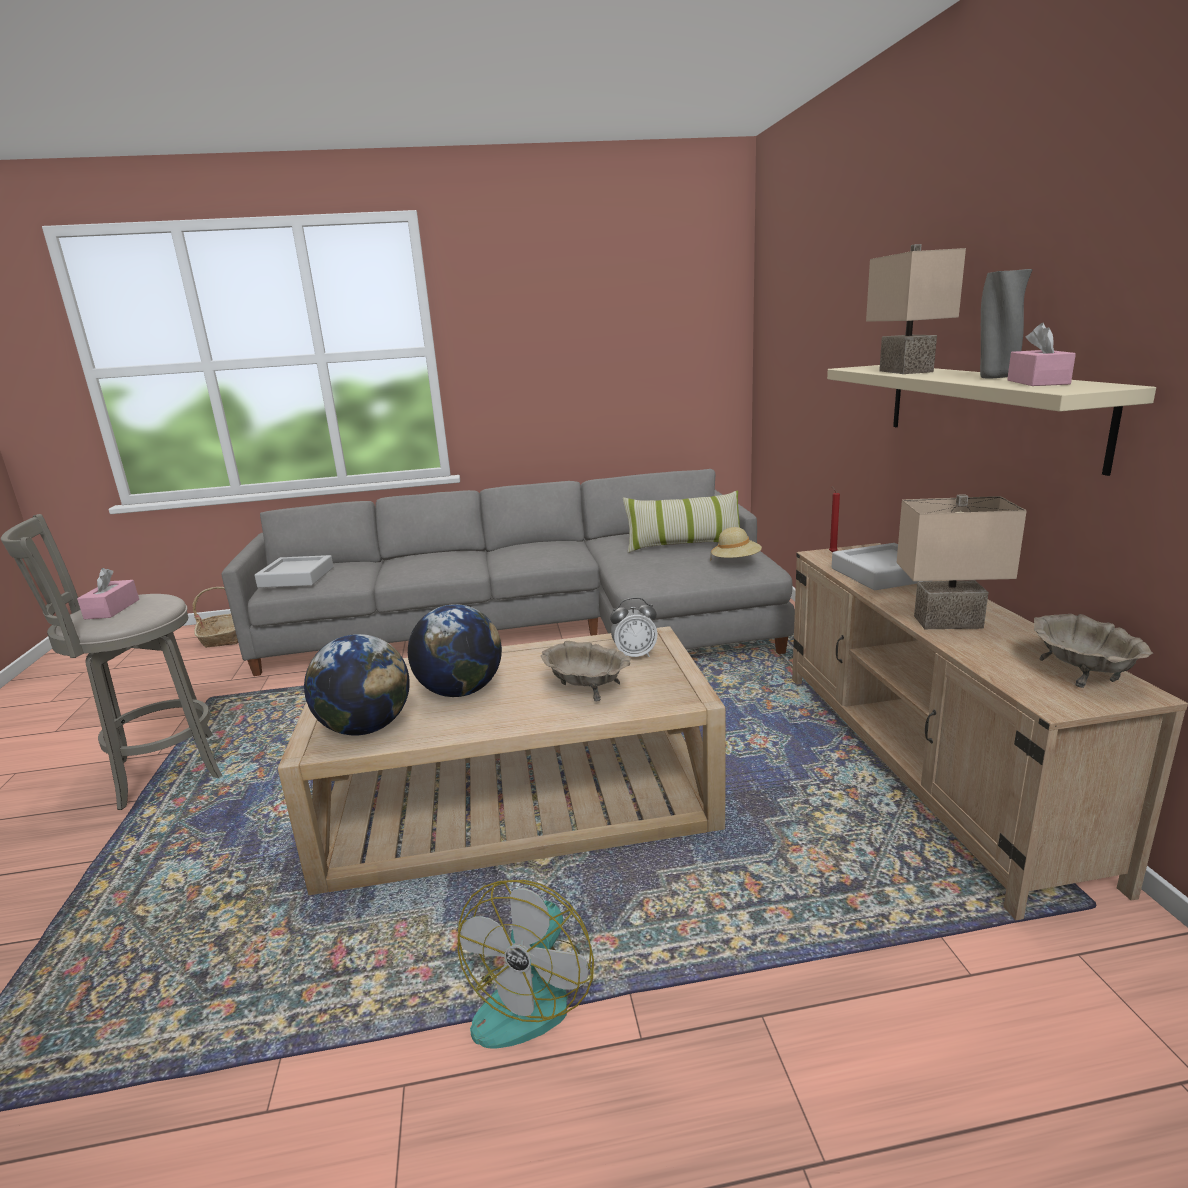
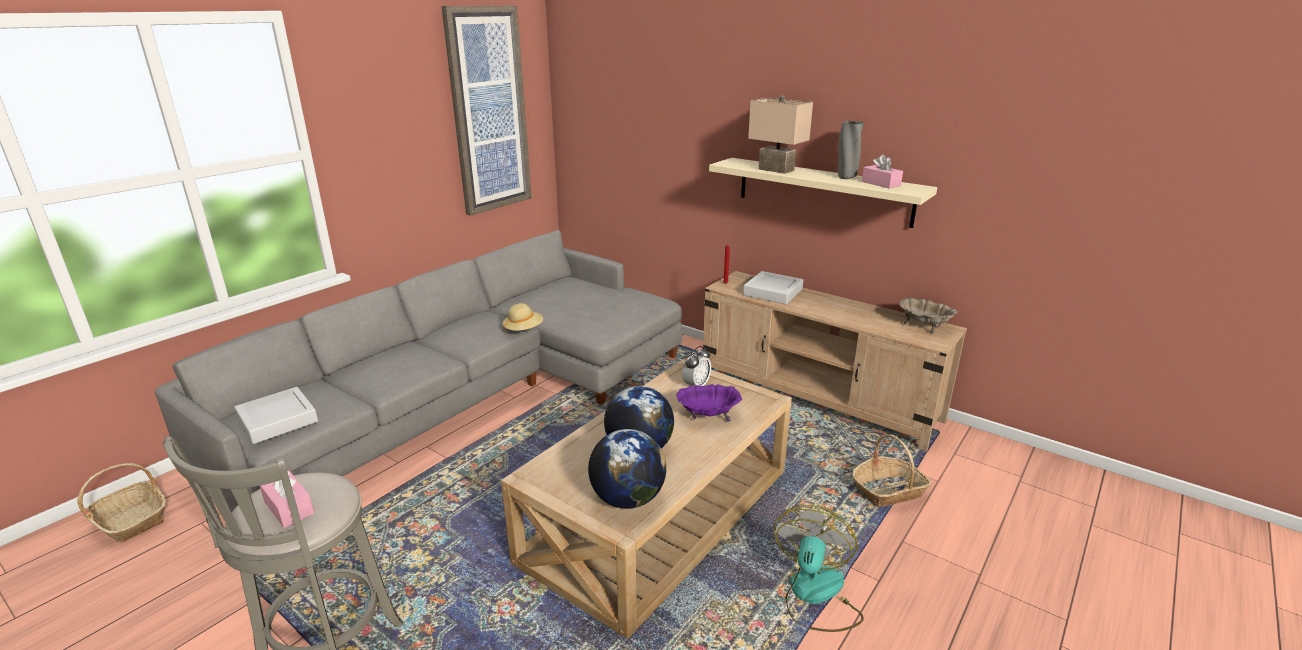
camera: 45 degrees left, 5 degrees up
fan [458,880,594,1048] -> fan turned 135 degrees counterclockwise [773,505,864,632]
beige bowl [541,641,631,702] -> purple bowl [676,384,742,422]
pillow [623,491,740,553] -> none
beige hat [711,527,762,558] -> beige hat moved to [503,303,543,335]
beige table lamp [897,494,1027,629] -> none
none -> picture [441,6,532,216]
none -> basket [852,434,932,507]

